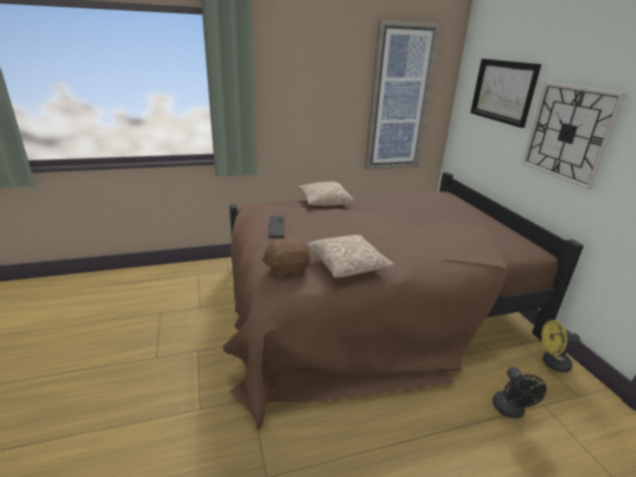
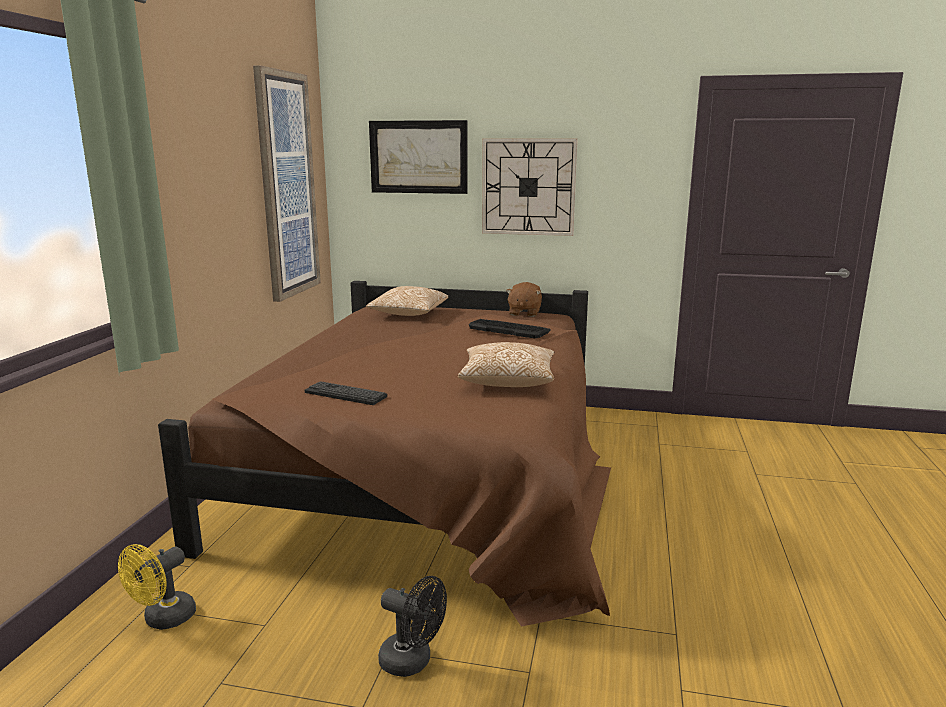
camera: 60 degrees left, 10 degrees down
brown plush toy [261,238,310,277] -> brown plush toy moved to [506,282,542,317]
pillow [298,182,355,206] -> pillow moved to [366,286,448,316]
black fan [493,367,547,418] -> black fan moved to [378,576,447,677]
yellow fan [542,320,580,372] -> yellow fan moved to [118,544,196,630]
none -> keyboard [469,319,551,338]

